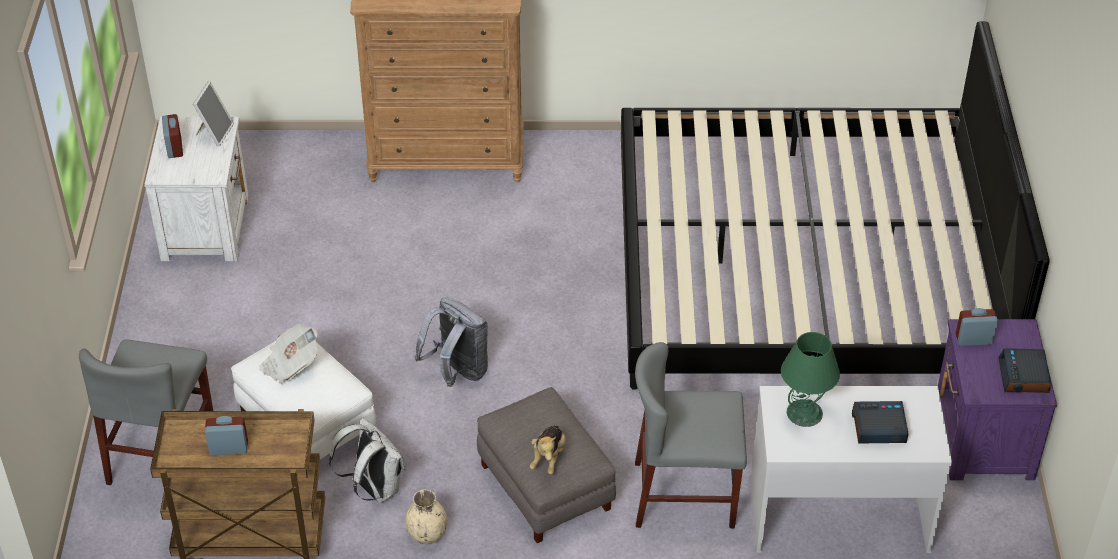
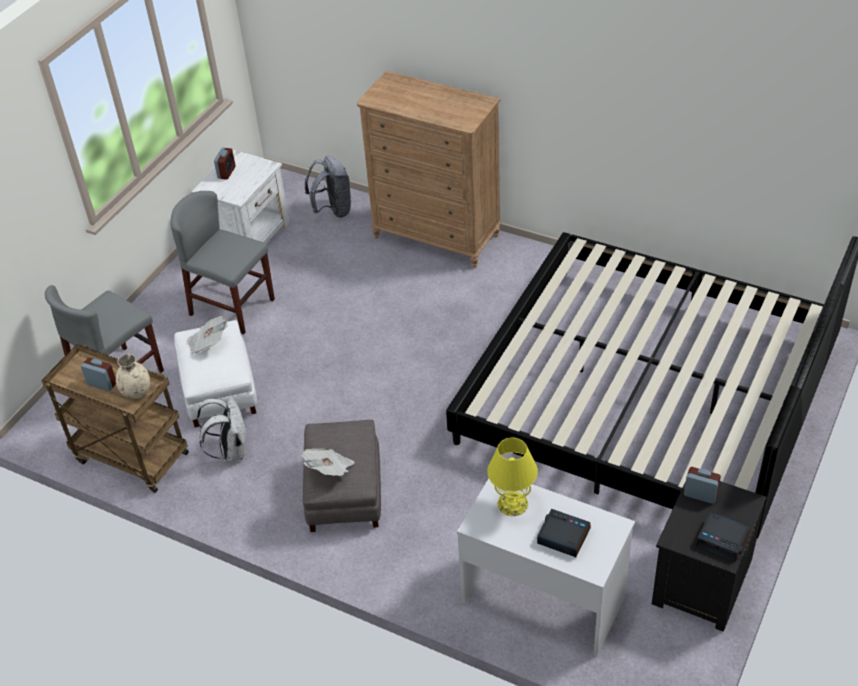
camera: 30 degrees right, 0 degrees up
picture frame [193,81,234,147] -> none
beige vase [405,490,447,544] -> beige vase moved to [116,354,150,399]
grey backpack [414,297,488,387] -> grey backpack moved to [305,156,352,218]
plush toy [530,425,566,475] -> newspaper [302,449,355,476]
grey chair [635,342,747,528] -> grey chair moved to [170,191,275,334]
green table lamp [781,332,840,427] -> yellow table lamp [487,438,538,516]
purple nightstand [938,319,1057,480] -> black nightstand [652,481,766,632]
alarm clock [998,348,1051,393] -> alarm clock turned 90 degrees counterclockwise [695,512,750,562]

